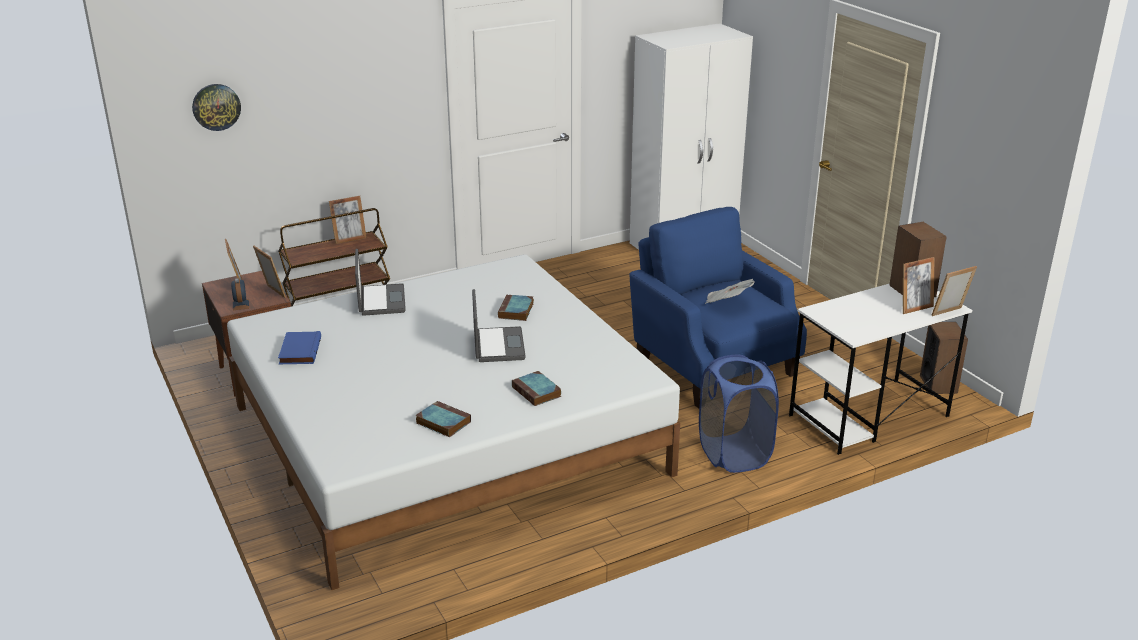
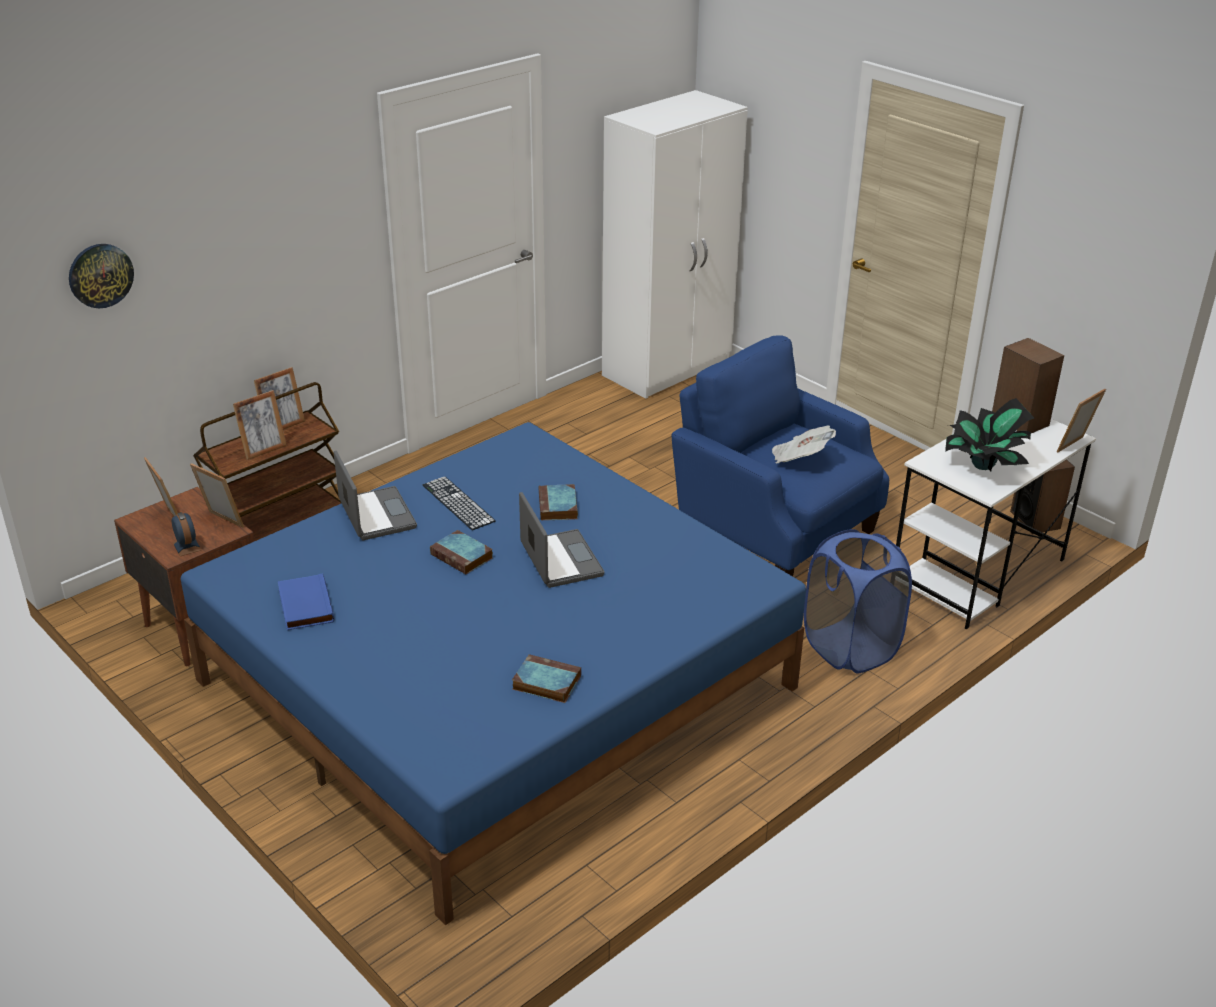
camera: 15 degrees left, 5 degrees up
white bed [227,254,680,590] -> blue bed [181,422,806,925]
book [512,371,561,406] -> book moved to [430,530,493,574]
picture frame [903,257,935,314] -> picture frame moved to [233,390,287,460]
none -> keyboard [423,477,496,530]
none -> potted plant [945,398,1034,471]

